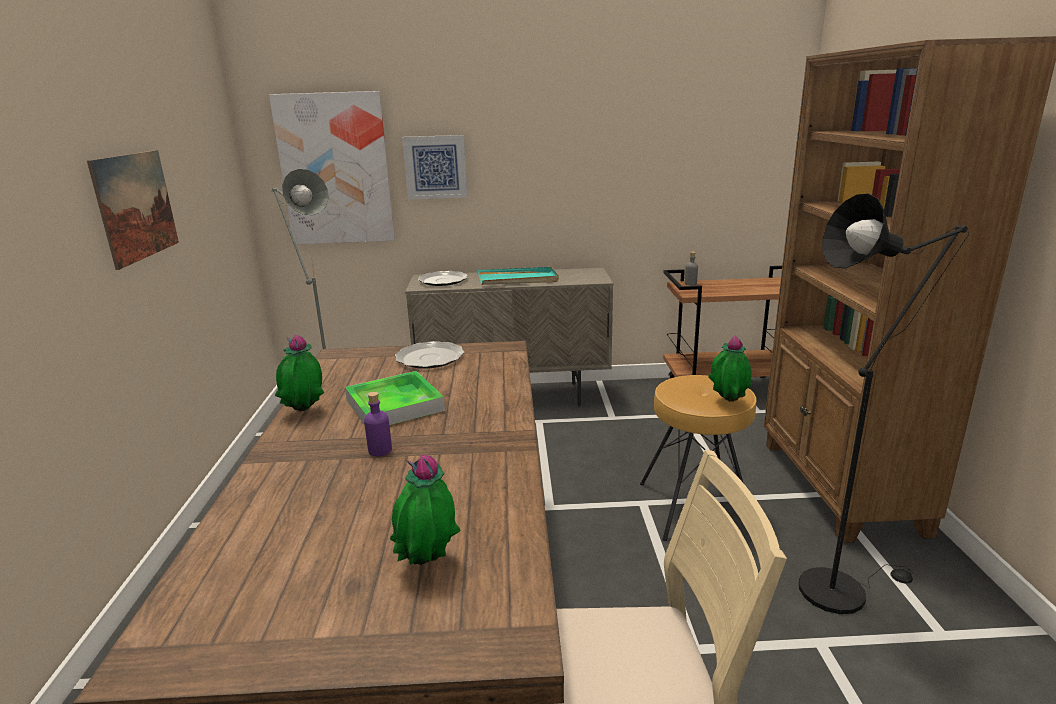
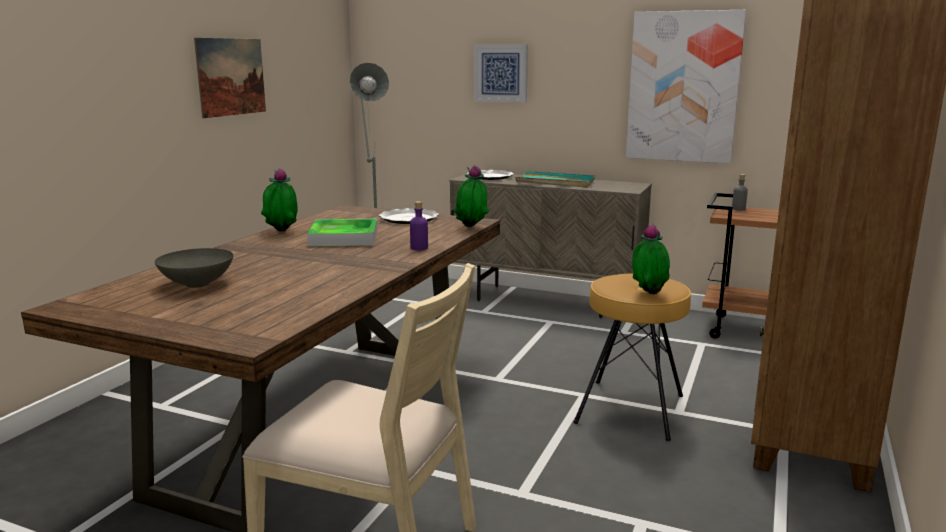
camera: 25 degrees right, 5 degrees down
picture [269,91,395,245] -> picture moved to [626,10,746,164]
purple bottle [364,392,392,456] -> purple bottle moved to [410,201,428,250]
potted plant [390,455,460,565] -> potted plant moved to [454,165,489,227]
black floor lamp [799,193,969,614] -> none
none -> grey bowl [155,248,233,288]

